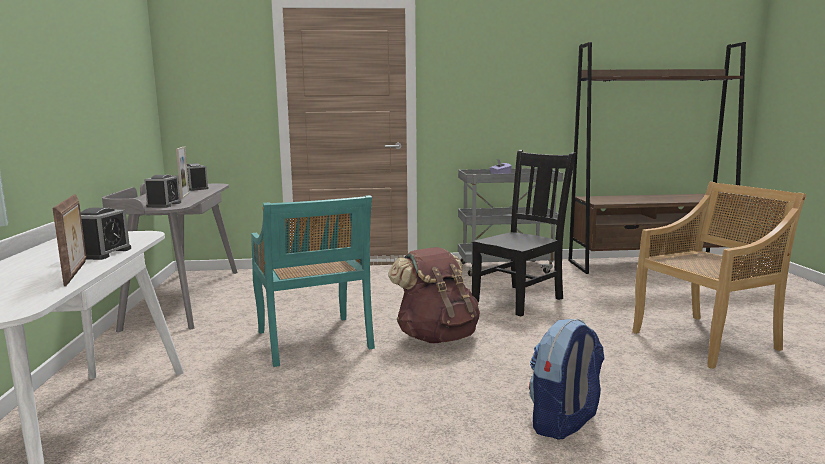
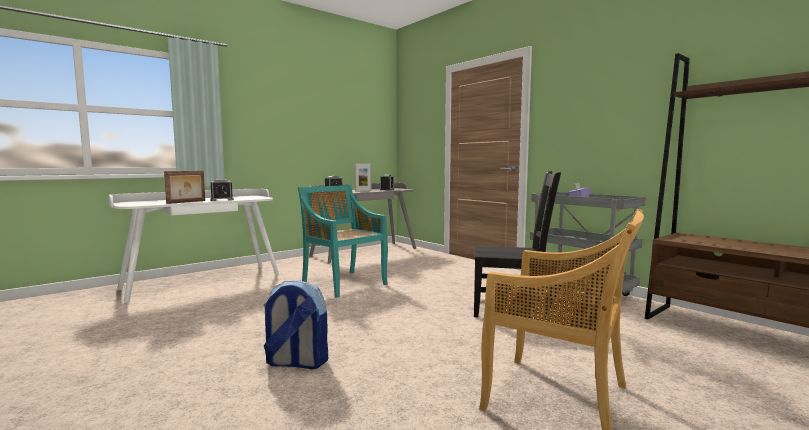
camera: 55 degrees right, 5 degrees down
turquoise chair [251,195,375,367] -> turquoise chair turned 105 degrees clockwise [298,185,388,298]
brown backpack [388,247,480,343] -> none

